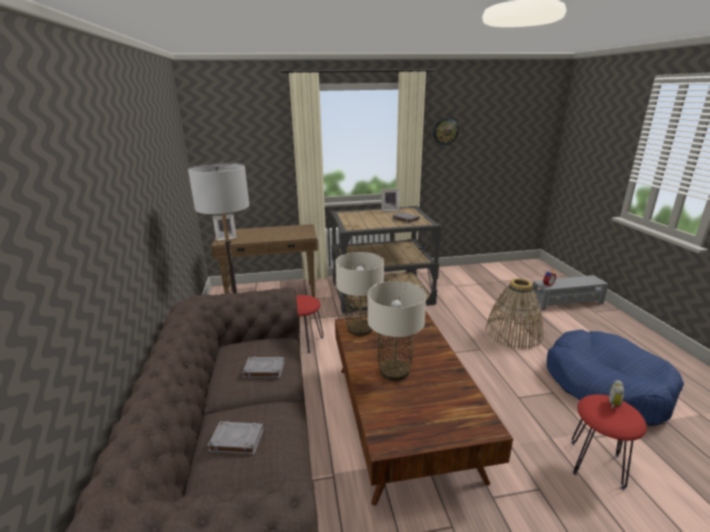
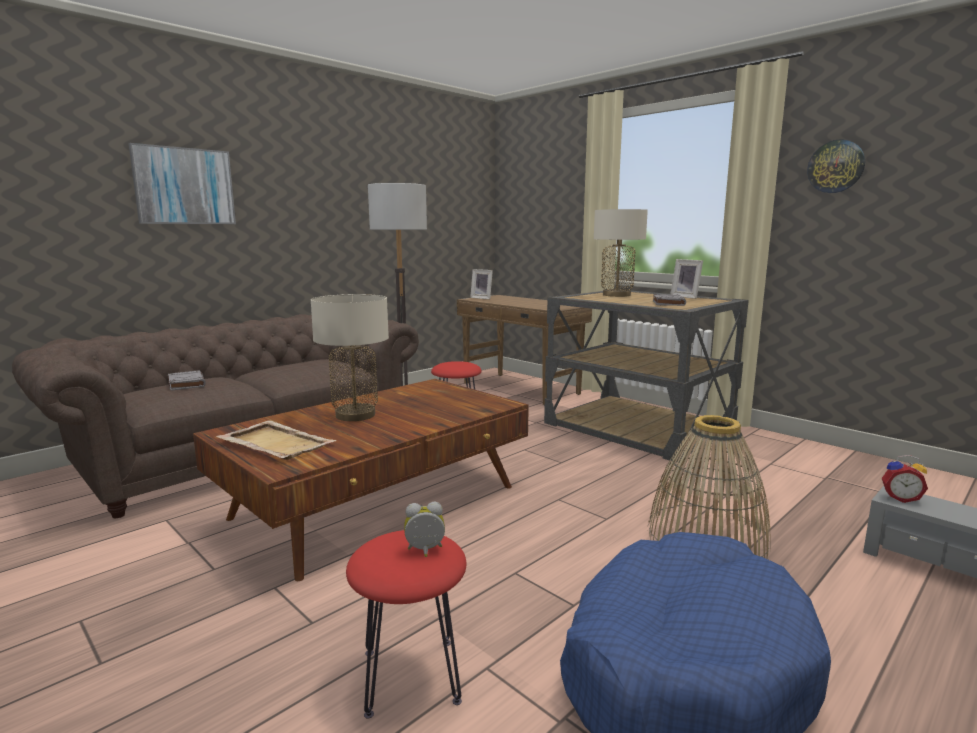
camera: 55 degrees right, 10 degrees down
grey book [242,357,285,378] -> none
table lamp [335,252,384,336] -> table lamp moved to [594,209,648,297]
none -> picture [128,143,236,224]
none -> beige tray [216,420,336,460]

